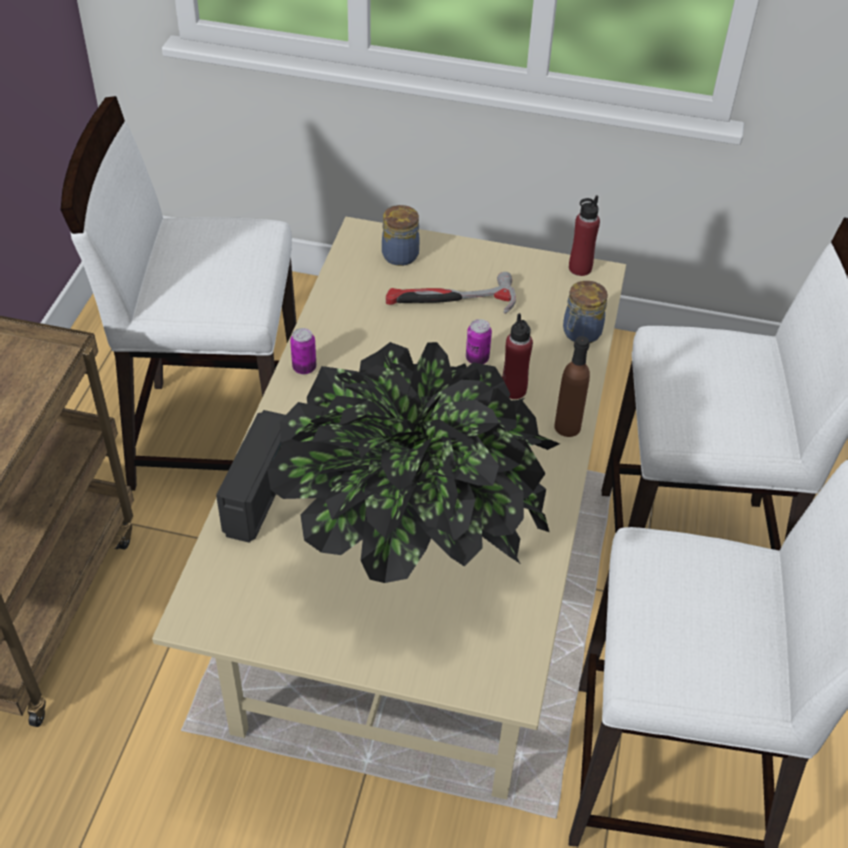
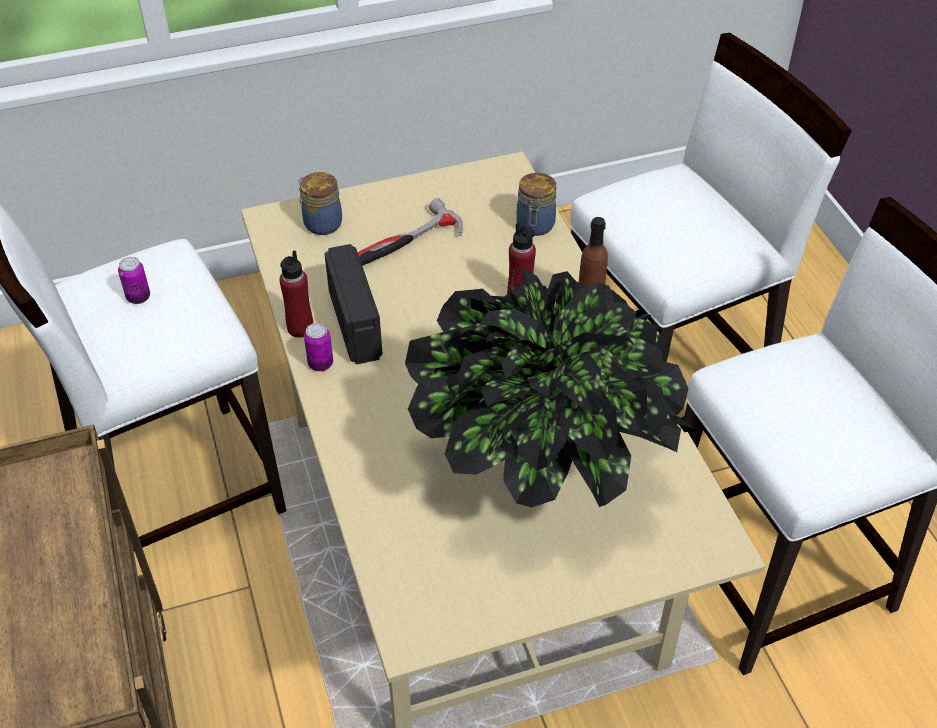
camera: 30 degrees left, 0 degrees up
radio [216,410,285,543] -> radio moved to [324,244,383,364]
can [466,319,492,364] -> can moved to [118,257,150,304]
red bottle [569,195,600,276] -> red bottle moved to [279,250,313,338]

